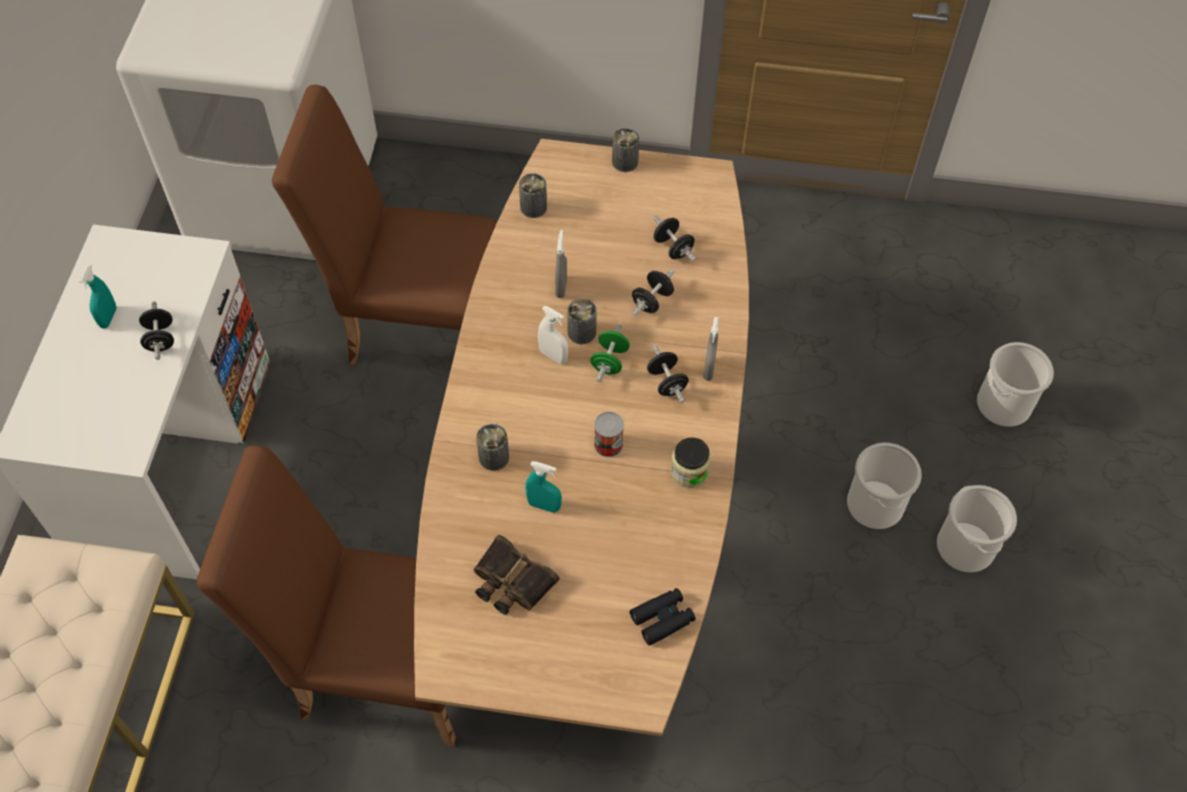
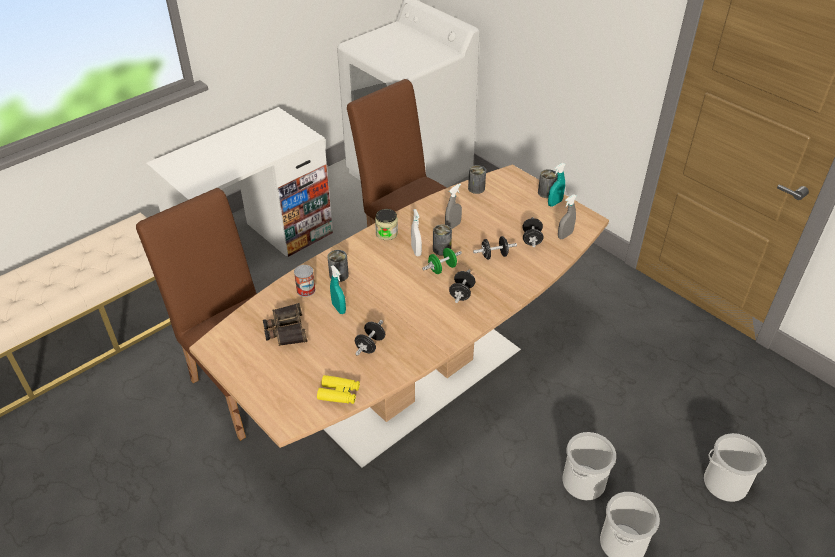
camera: 40 degrees right, 15 degrees down
turquoise spray bottle [79,265,117,329] -> turquoise spray bottle moved to [548,163,566,207]
black dumbbell [139,302,174,360] -> black dumbbell moved to [355,320,385,356]
can [594,412,624,457] -> can moved to [294,265,315,297]
black binoculars [630,588,696,646] -> yellow binoculars [317,375,360,404]
jar [670,437,711,488] -> jar moved to [375,209,398,240]
grey spray bottle [703,317,719,381] -> grey spray bottle moved to [558,194,577,239]

